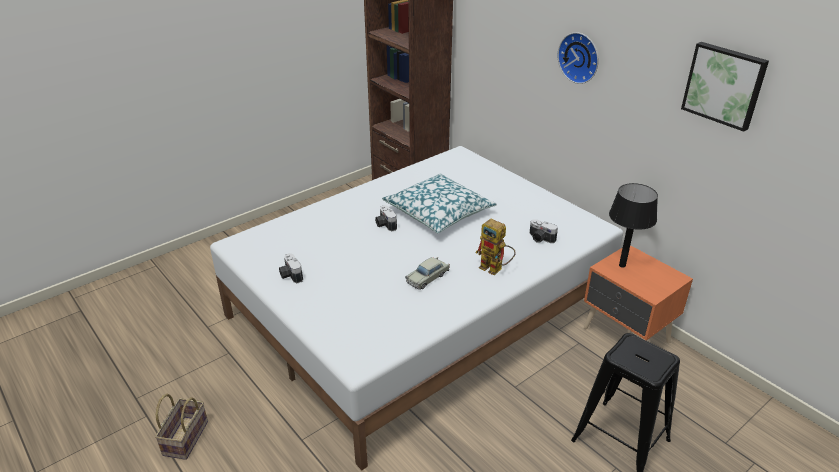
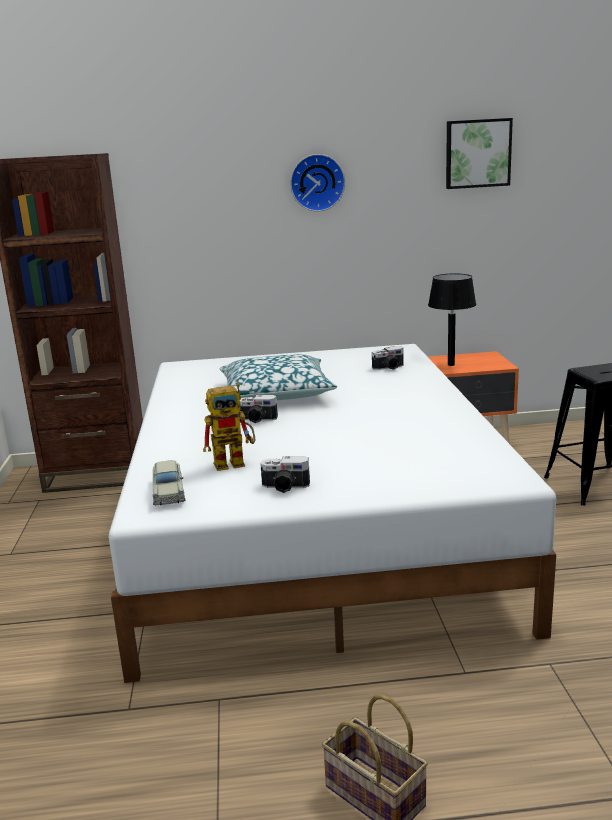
camera: 55 degrees left, 15 degrees down
beige toy car [405,257,450,290] -> beige toy car moved to [153,460,185,506]
toy robot [476,218,516,275] -> toy robot moved to [203,383,255,471]

